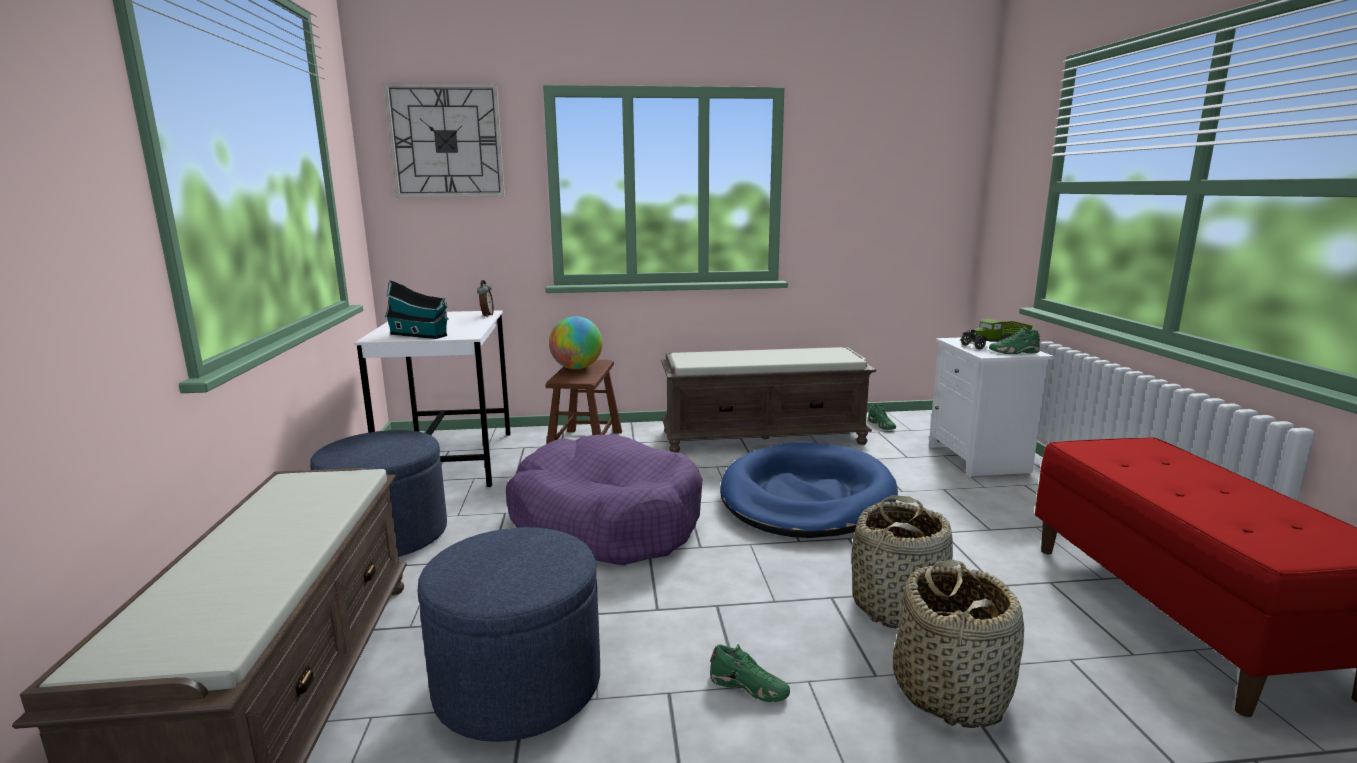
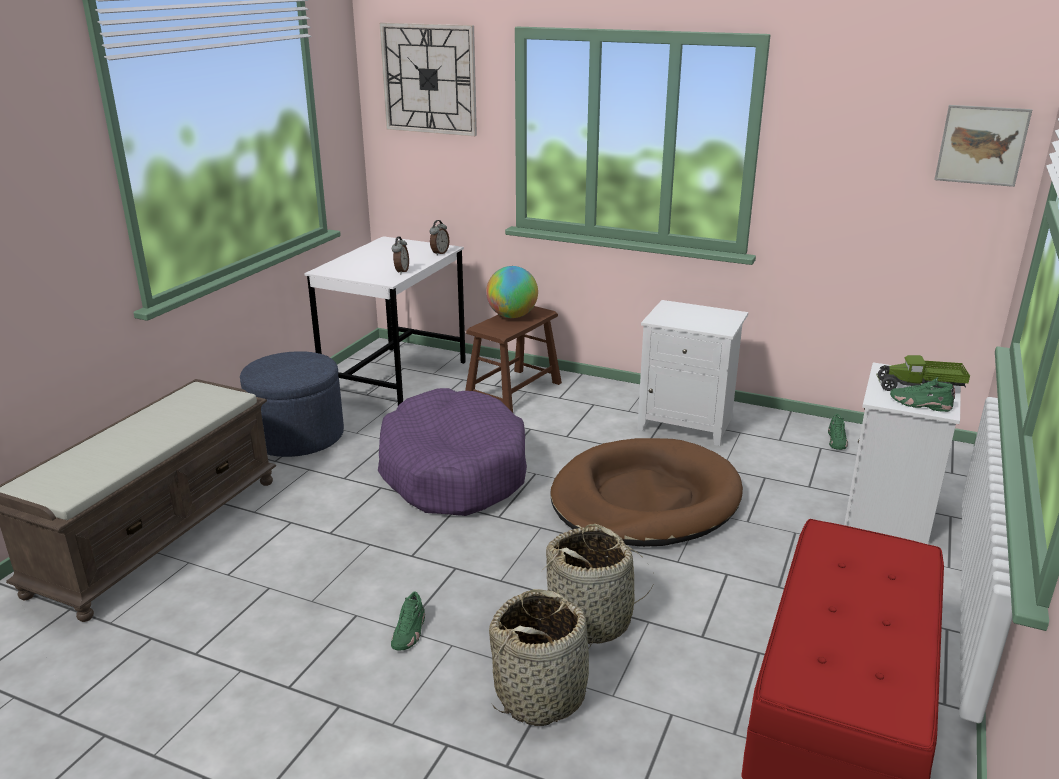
camera: 30 degrees right, 10 degrees up
toy house [385,279,449,339] -> none
blue ottoman [418,527,600,742] -> none
brown bench [661,347,876,453] -> white nightstand [637,300,748,446]
green shoe [710,644,790,702] -> green shoe turned 45 degrees clockwise [391,592,425,651]
blue dog bed [720,442,898,538] -> brown dog bed [550,438,743,547]
none -> alarm clock [392,236,409,274]
none -> picture [934,105,1032,187]

